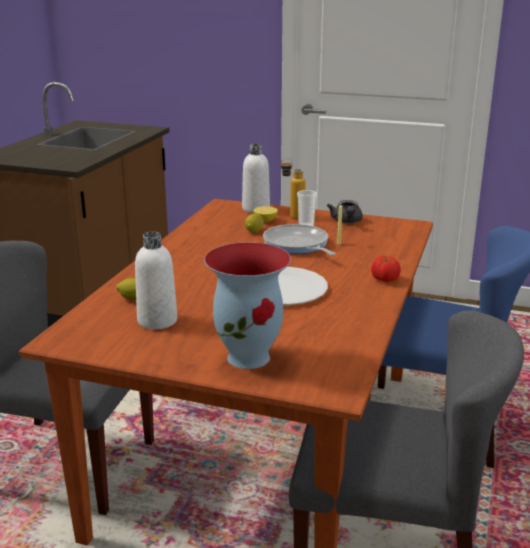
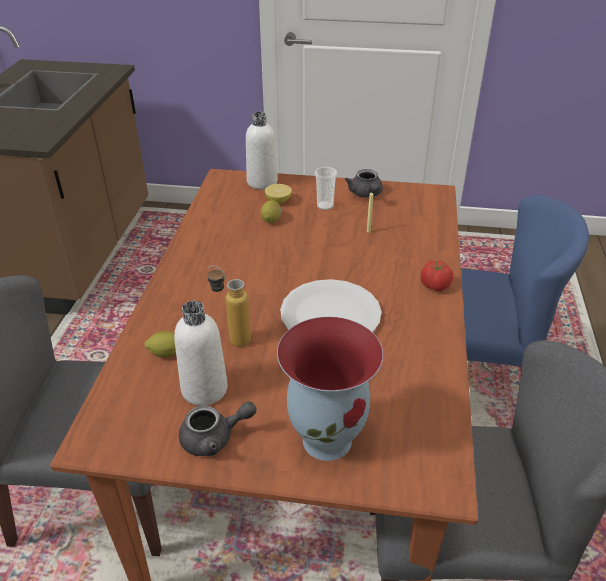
camera: 10 degrees left, 15 degrees up
frying pan [263,224,336,256] -> none
bottle [281,158,306,219] -> bottle moved to [207,265,251,347]
none -> grey teapot [179,401,257,456]

